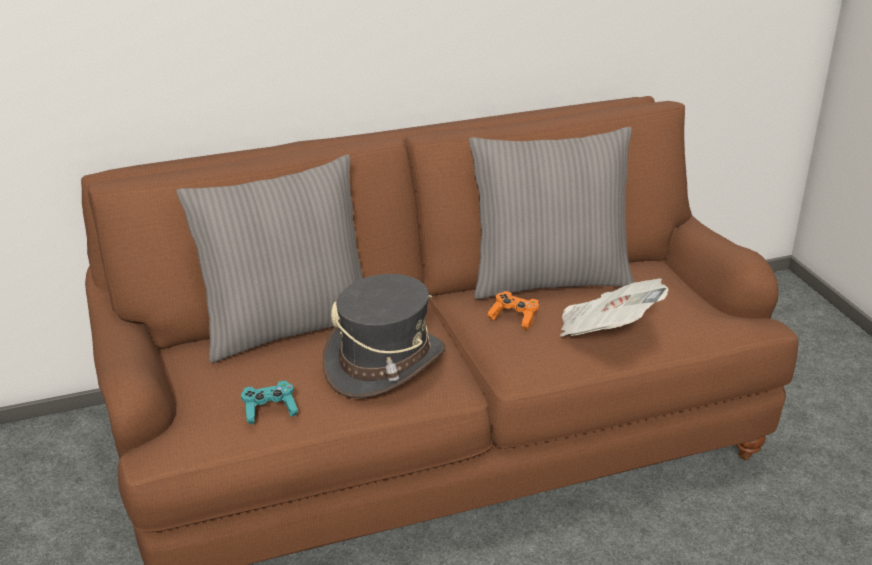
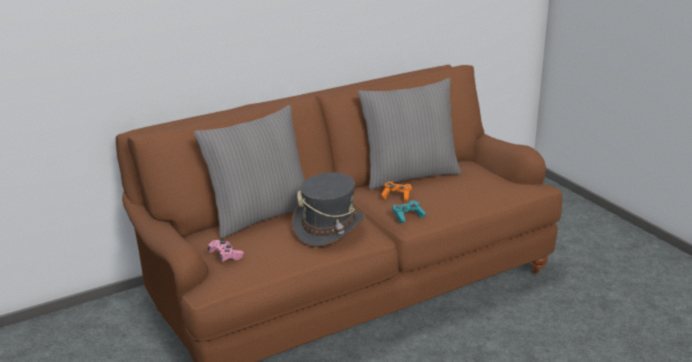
camera: 10 degrees left, 5 degrees down
turquoise game controller [241,381,298,424] -> turquoise game controller moved to [392,200,426,224]
newspaper [560,278,668,337] -> none
none -> pink game controller [207,240,244,262]

